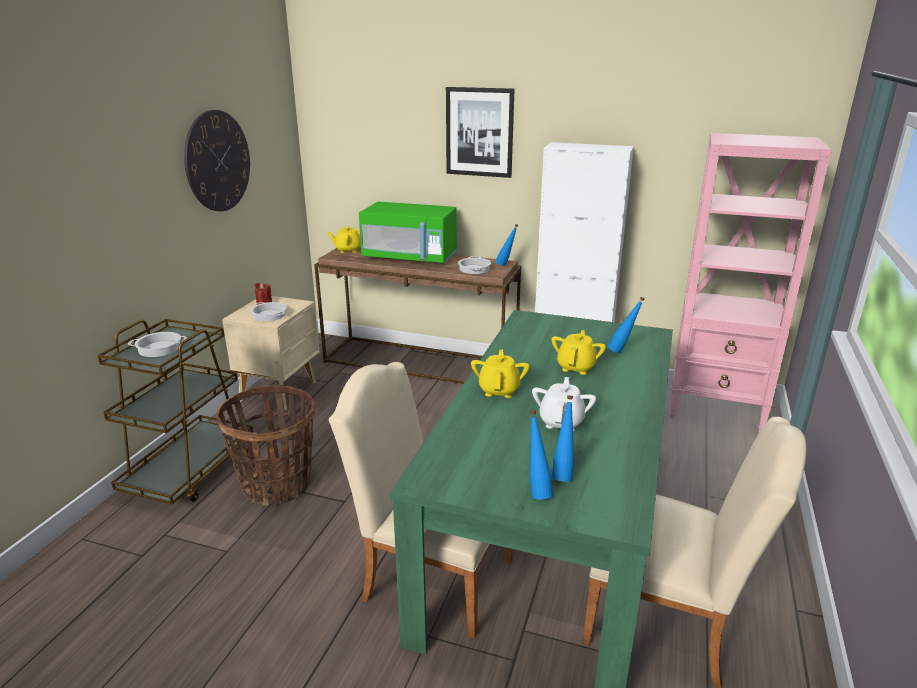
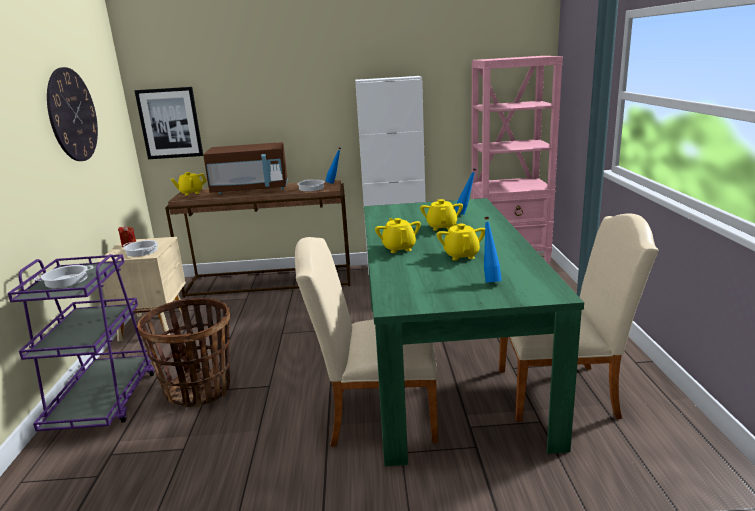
camera: 20 degrees left, 5 degrees down
brown cart [97,319,253,504] -> purple cart [8,254,155,431]
green microwave [359,202,457,264] -> brown microwave [203,142,288,194]
picture [446,87,515,178] -> picture moved to [134,87,203,159]
blue bottle [530,410,553,499] -> none
white teapot [532,377,596,431] -> yellow teapot [437,223,485,261]

